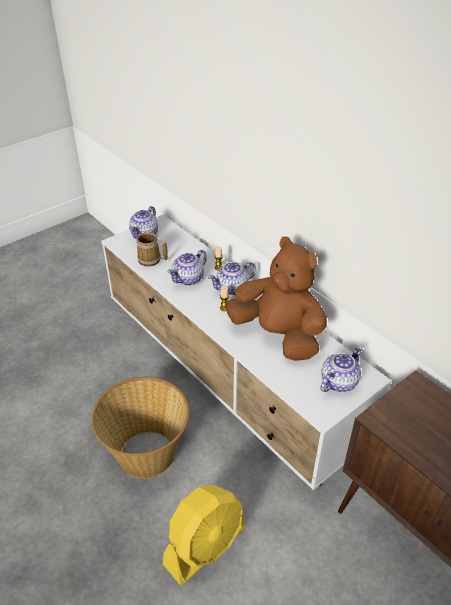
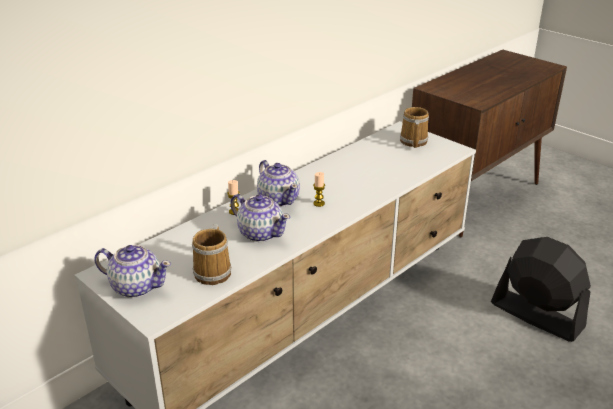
camera: 95 degrees left, 10 degrees down
basket [92,377,190,479] -> none
yellow fan [163,485,245,585] -> black fan [491,237,591,342]
brown plush toy [225,236,327,361] -> none
teapot [321,346,363,392] -> mug [400,107,429,148]

